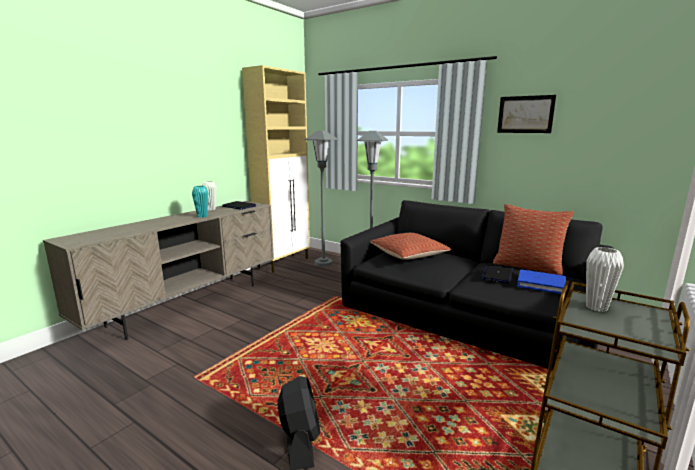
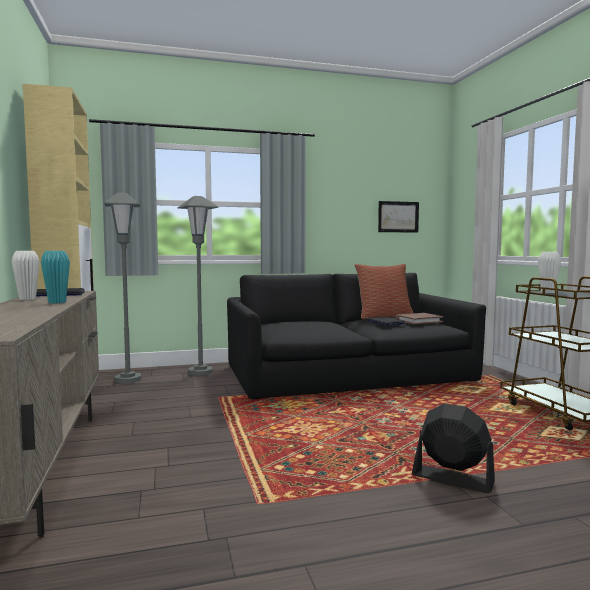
camera: 50 degrees left, 10 degrees down
pillow [370,233,451,260] -> none
picture [497,95,556,133] -> picture moved to [378,201,419,233]
blue book [517,269,566,294] -> brown book [395,313,443,324]

